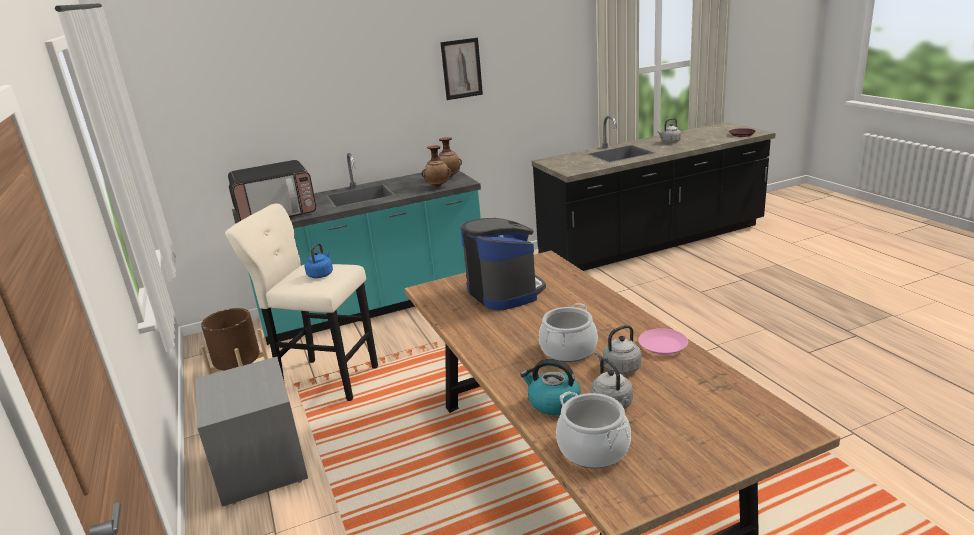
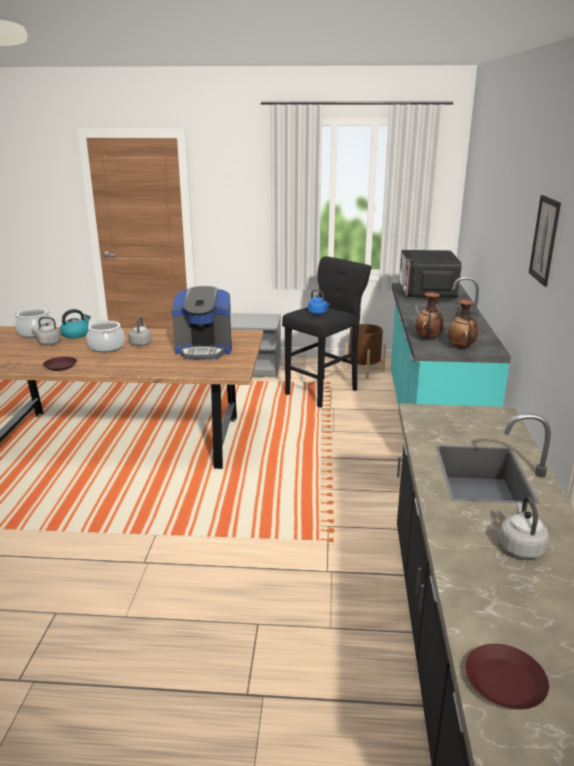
camera: 115 degrees right, 0 degrees up
beige stool [225,204,378,401] -> black stool [282,256,372,408]
grey kettle [594,325,642,375] -> grey kettle moved to [129,317,152,346]
pink plate [639,328,688,355] -> brown plate [43,357,77,371]

